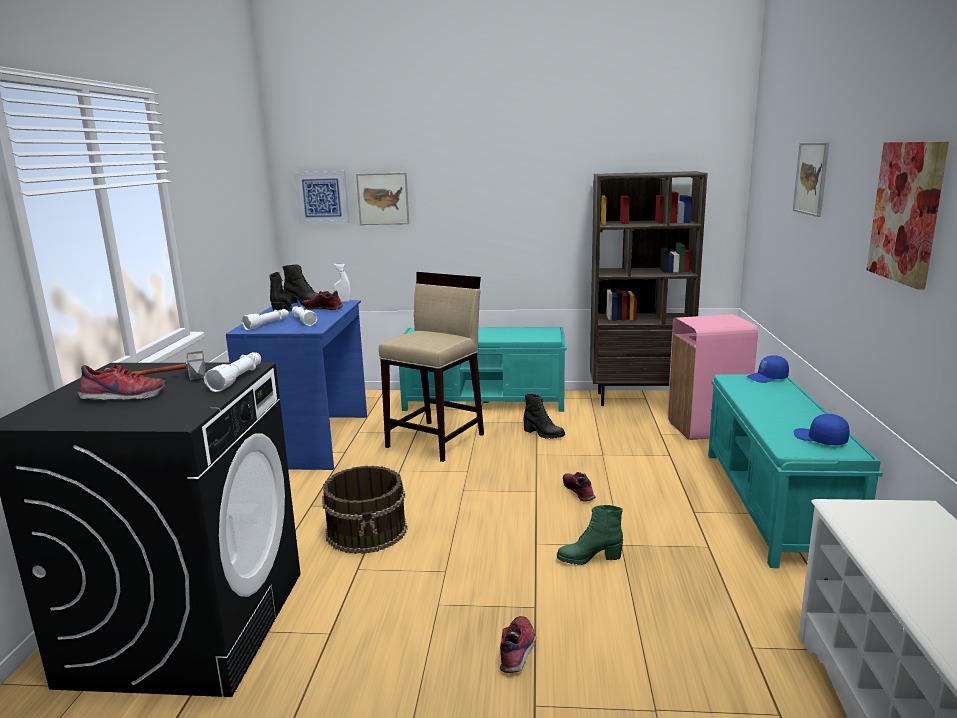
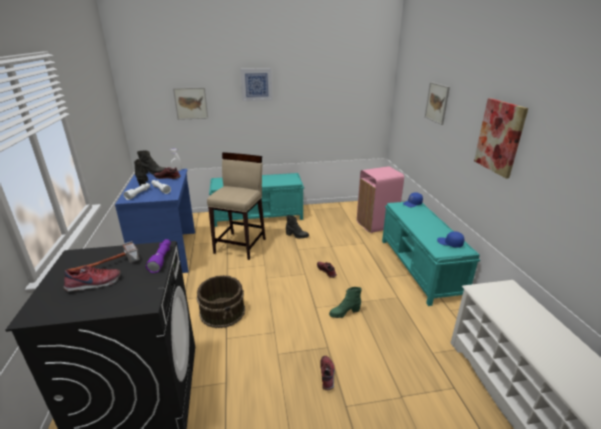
camera: 15 degrees left, 10 degrees up
white flashlight [204,352,261,392] -> purple flashlight [146,239,171,273]
picture [294,171,349,224] -> picture moved to [240,68,272,101]
brown bookcase [590,171,707,406] -> none

